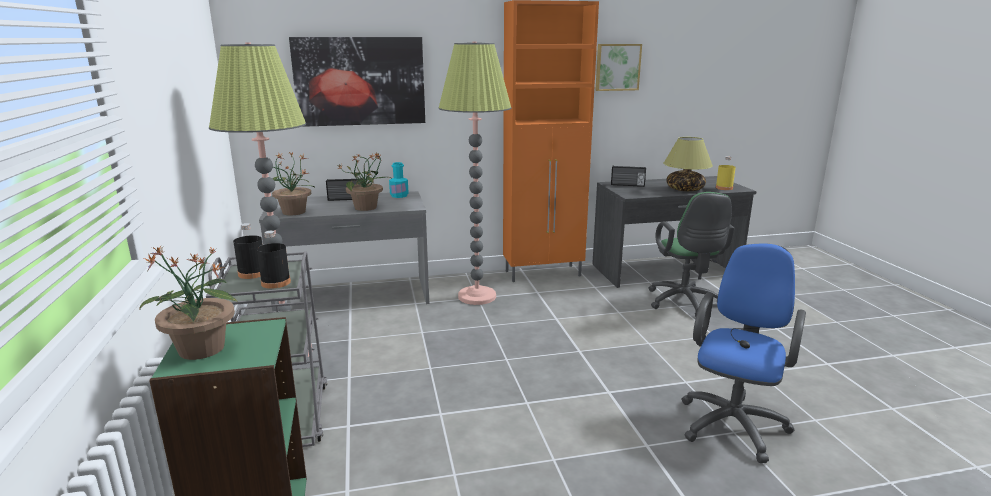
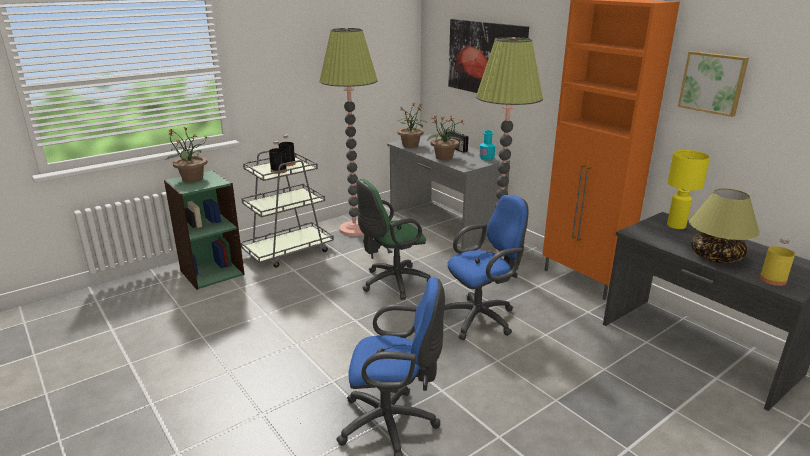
camera: 65 degrees right, 5 degrees up
radio [611,166,646,187] -> yellow table lamp [667,150,710,229]
green office chair [649,192,734,317] -> green office chair moved to [356,179,431,300]
none -> blue office chair [444,195,528,340]

